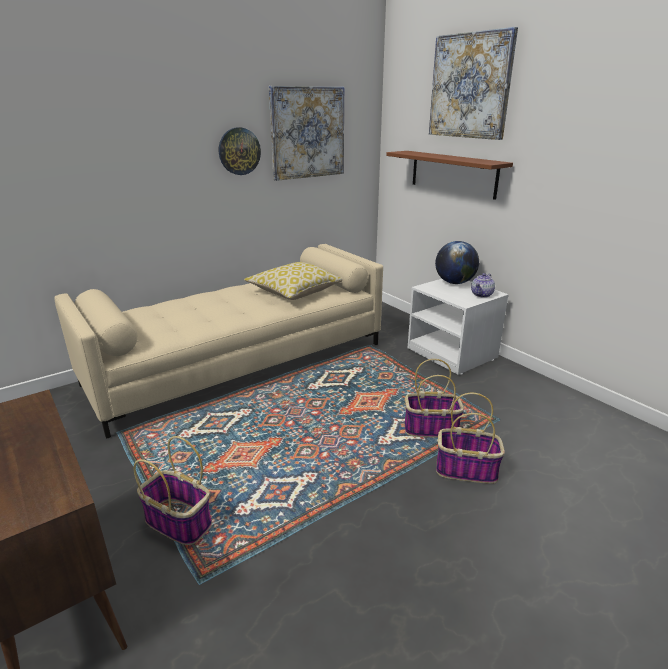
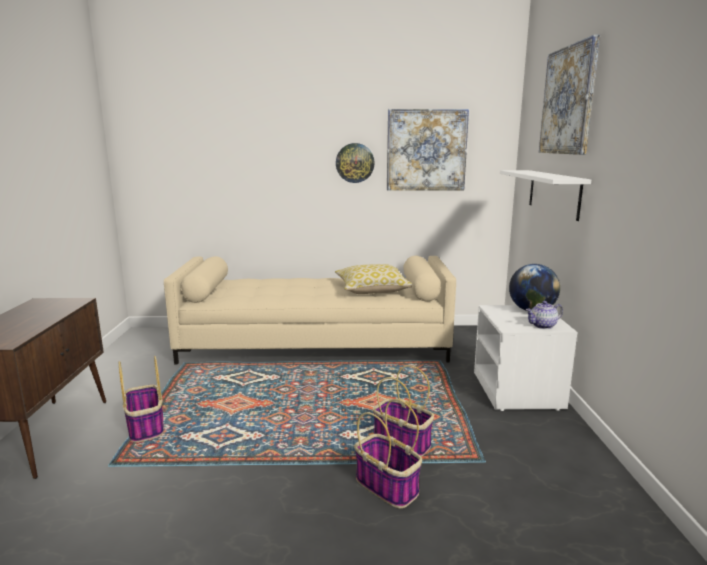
camera: 35 degrees right, 10 degrees down
brown shelf [386,151,513,200] -> white shelf [500,170,591,221]

